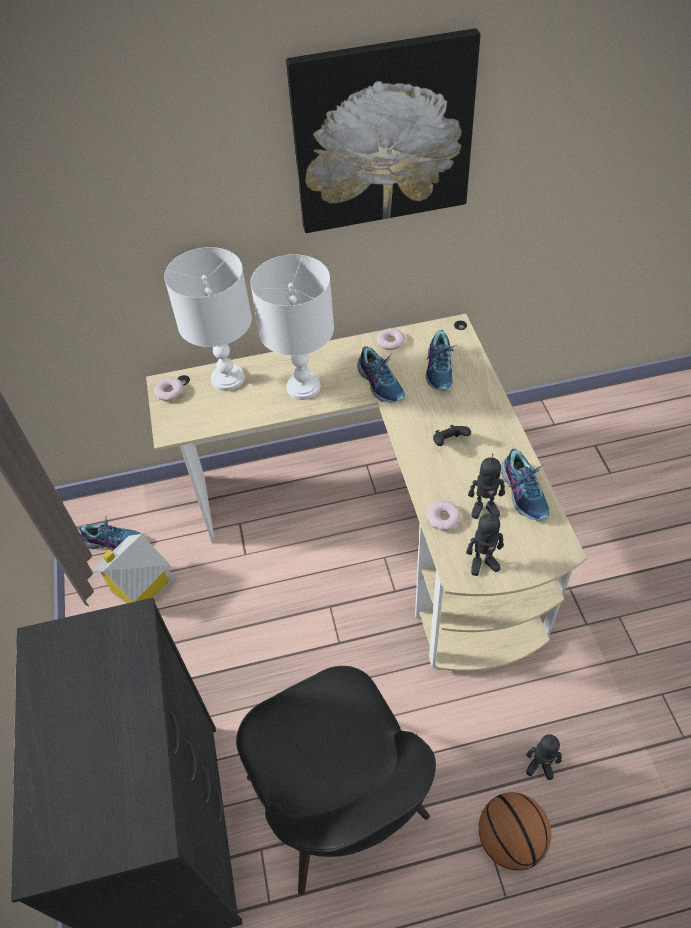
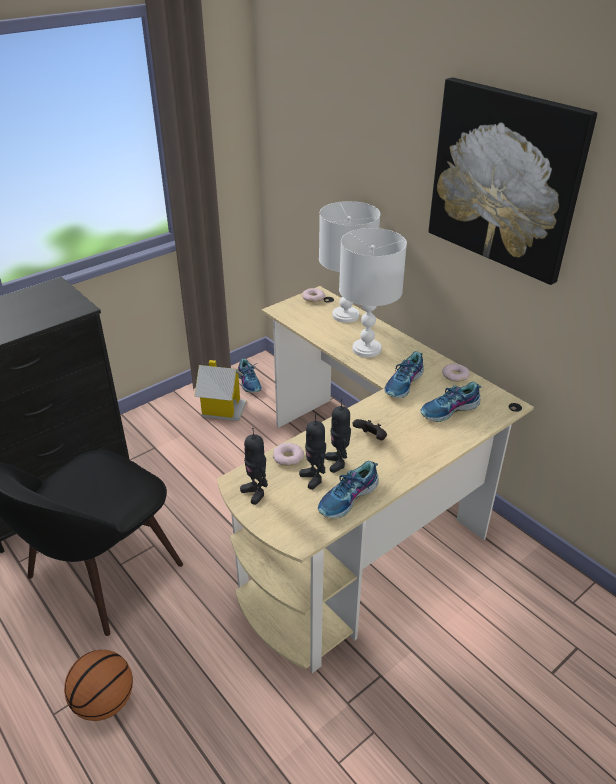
camera: 60 degrees right, 15 degrees down
toy robot [526,734,562,780] -> toy robot moved to [325,399,351,473]

